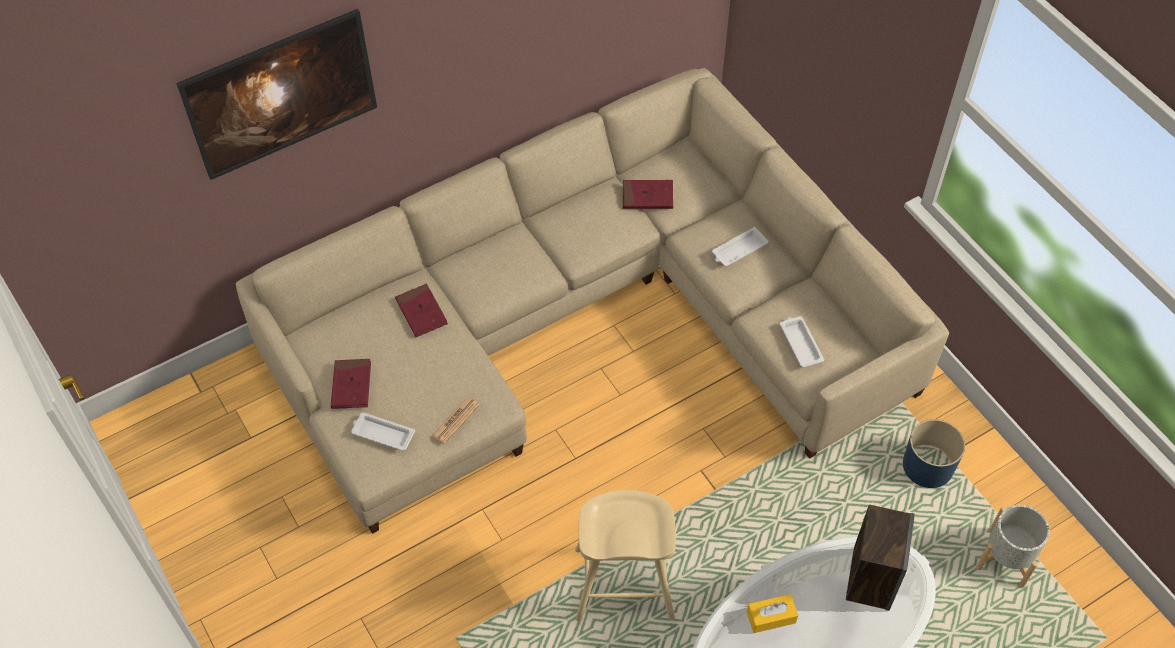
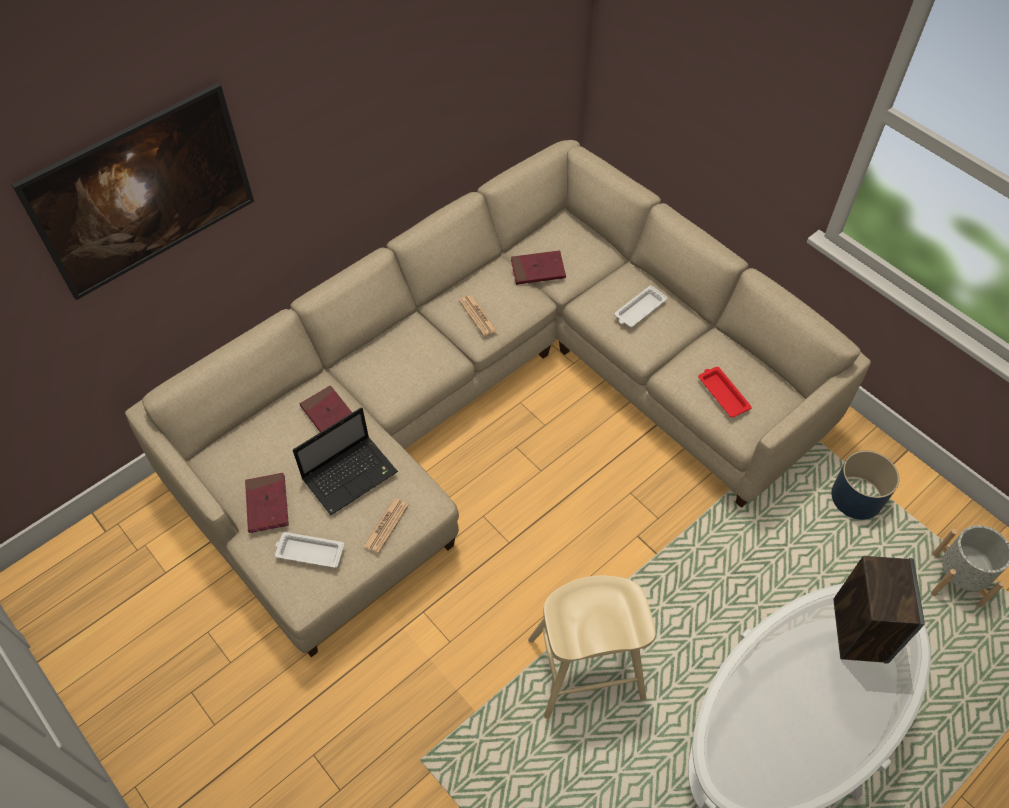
camera: 10 degrees left, 0 degrees up
yellow tissue box [747,594,798,633] -> none
white tray [780,316,824,368] -> red tray [698,367,752,418]
none -> laptop [293,407,398,515]
none -> newspaper [459,295,497,336]

